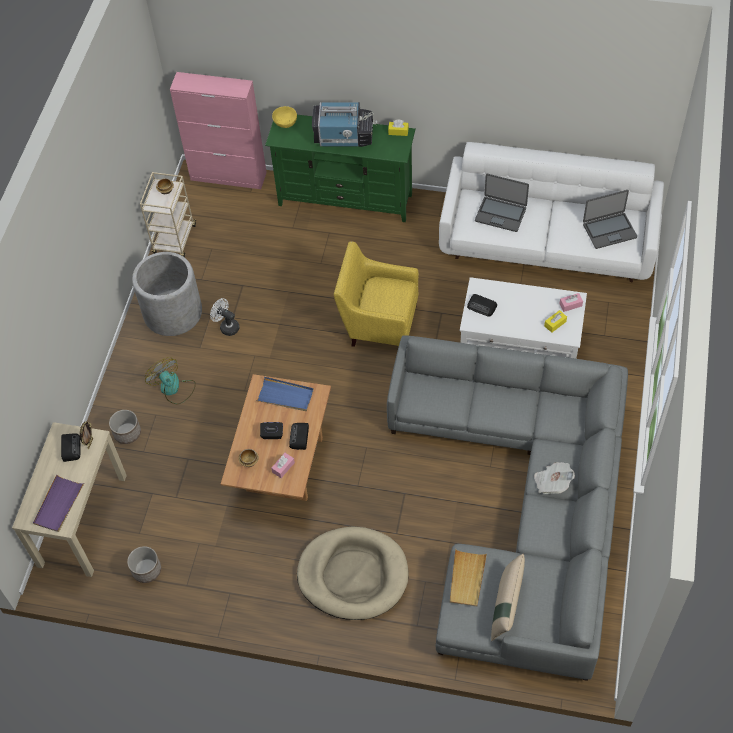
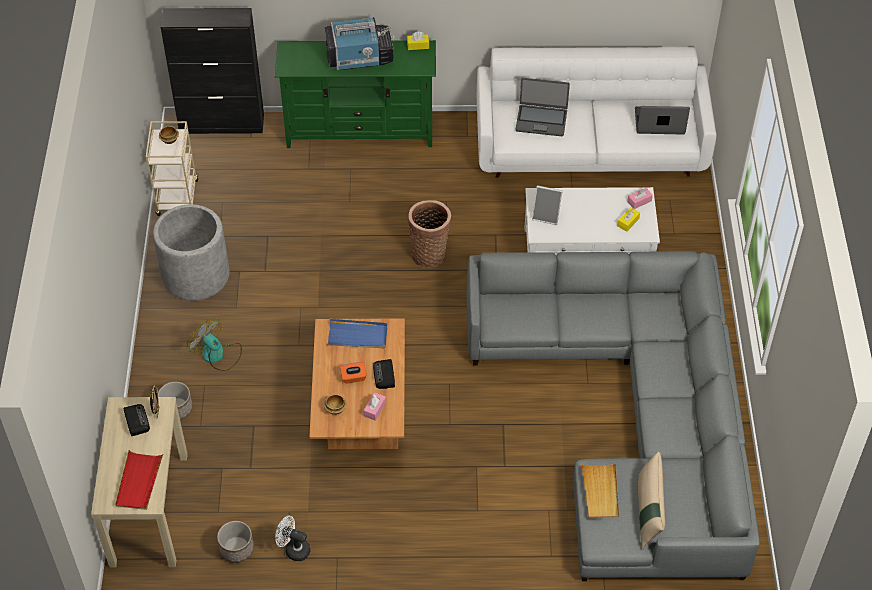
camera: 15 degrees left, 5 degrees down
purple tray [33,474,84,532] -> red tray [115,450,163,510]
pink cabinet [170,72,267,189] -> black cabinet [161,8,264,134]
white fan [210,298,240,336] -> white fan moved to [275,516,310,561]
black tissue box [260,422,283,439] -> orange tissue box [340,362,367,384]
yellow bowl [272,106,297,128] -> none
beige dog bed [297,526,409,620] -> none
yellow armchair [334,242,419,347] -> basket [408,200,451,268]
radio [467,294,497,317] -> picture frame [532,185,562,225]
newspaper [534,462,575,494] -> none
laptop [583,190,637,249] -> laptop turned 150 degrees counterclockwise [635,106,690,135]

